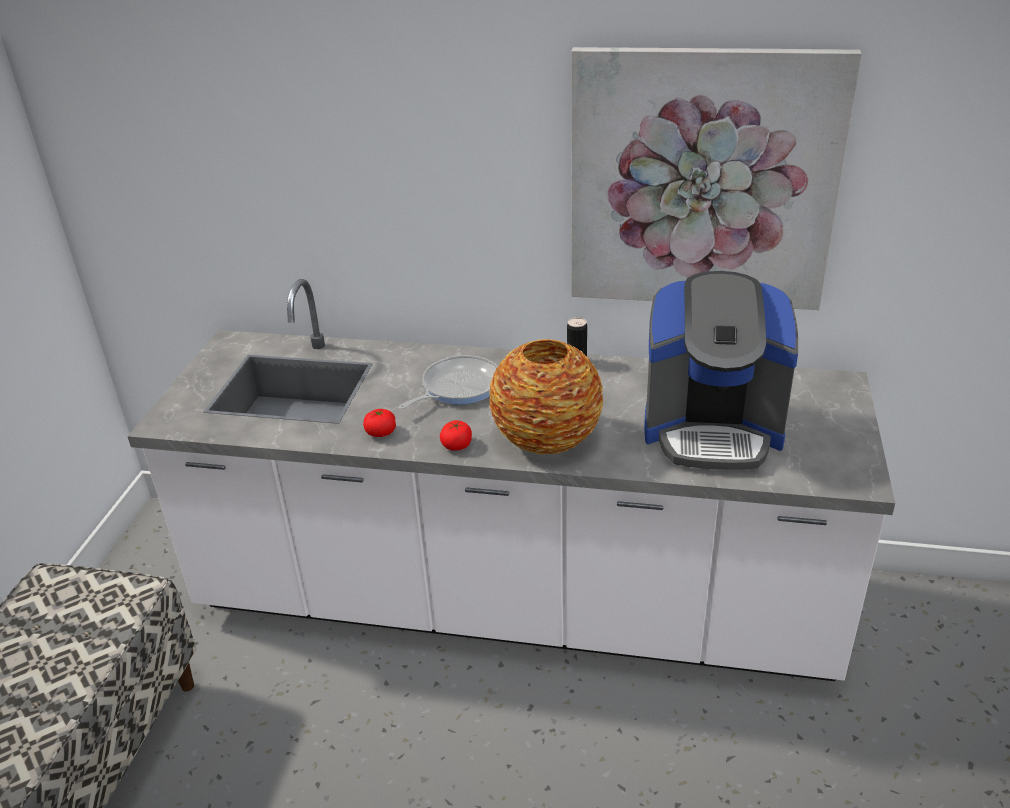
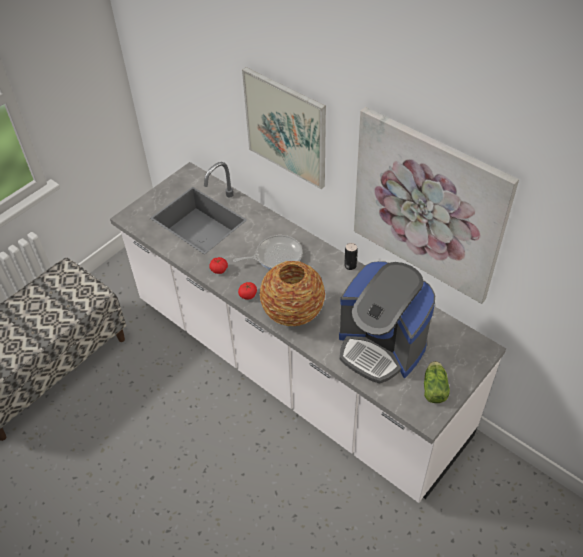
camera: 30 degrees right, 15 degrees up
none -> picture [242,67,326,189]
none -> lettuce [424,361,450,403]

